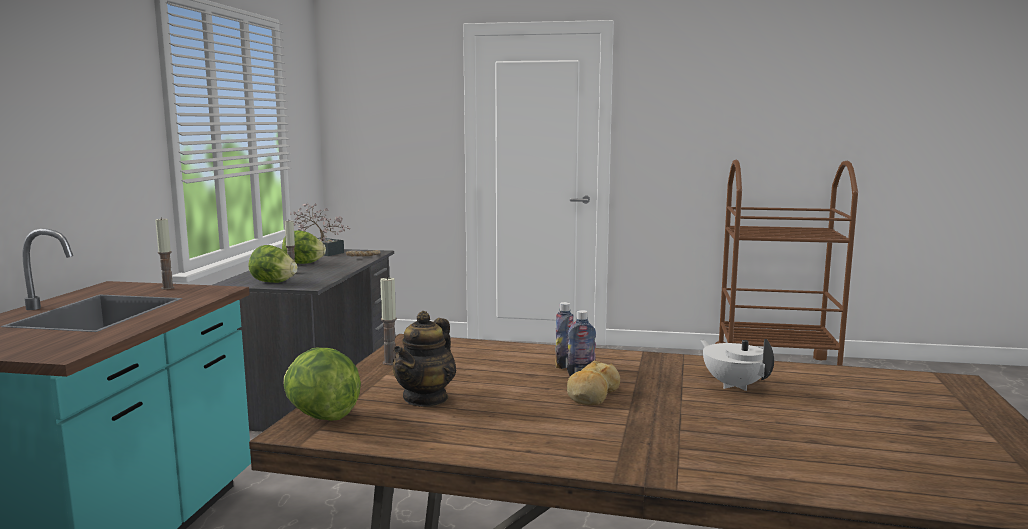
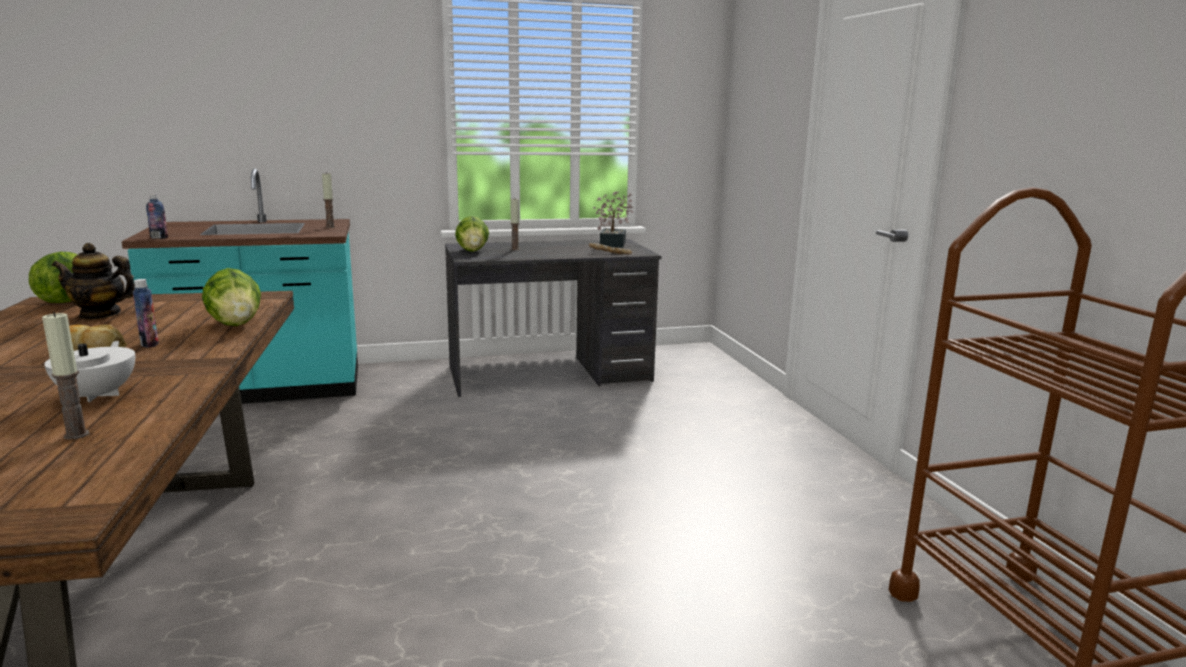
camera: 65 degrees right, 5 degrees up
lettuce [282,230,326,264] -> lettuce moved to [202,268,261,326]
candle [380,276,397,365] -> candle moved to [42,312,89,440]
bottle [555,302,573,369] -> bottle moved to [146,194,168,239]
white teapot [701,339,774,391] -> white teapot turned 45 degrees counterclockwise [44,341,135,402]

